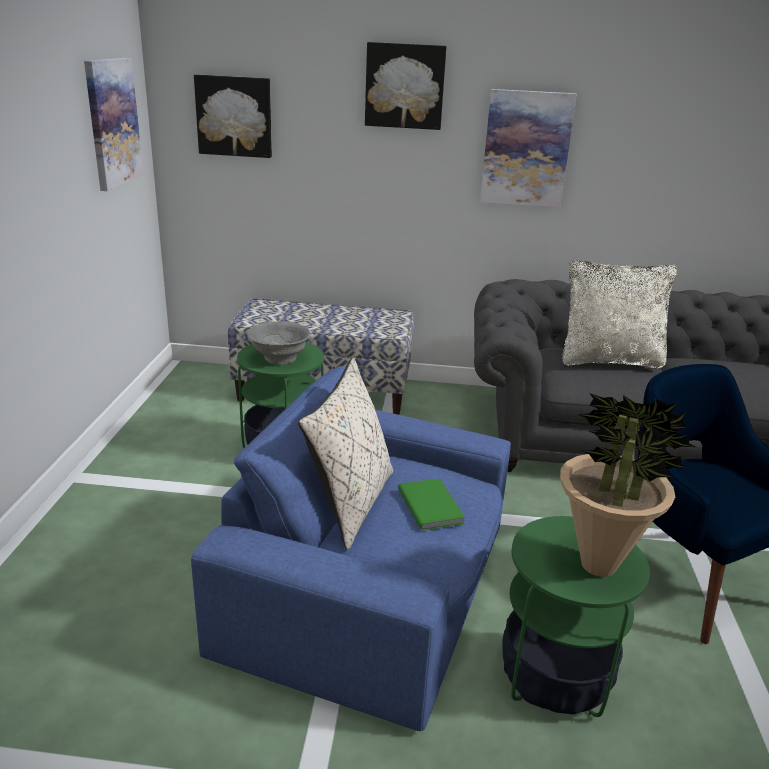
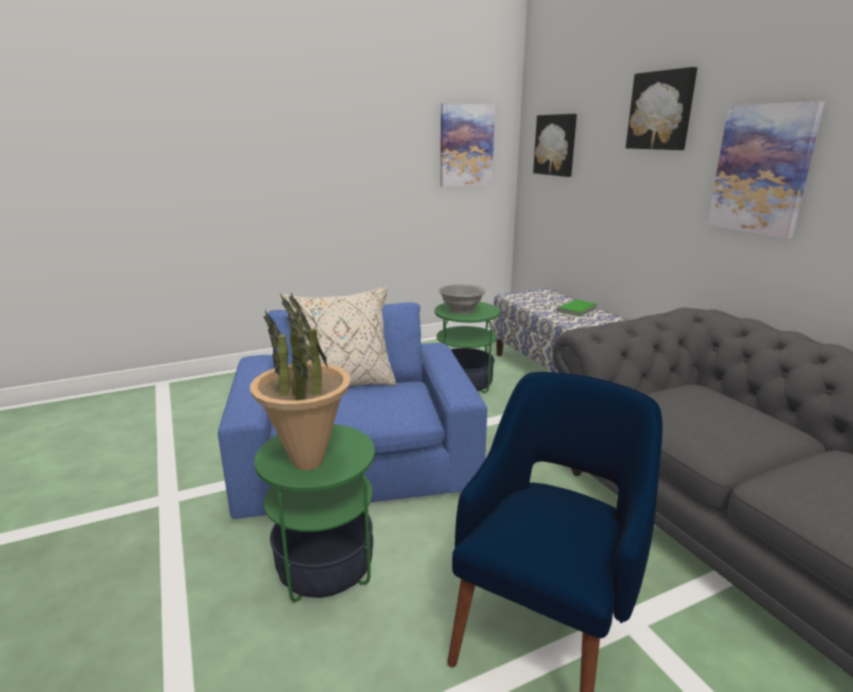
camera: 60 degrees right, 5 degrees down
green book [398,478,465,531] -> green book moved to [557,299,597,317]
beige pillow [562,260,677,368] -> none

